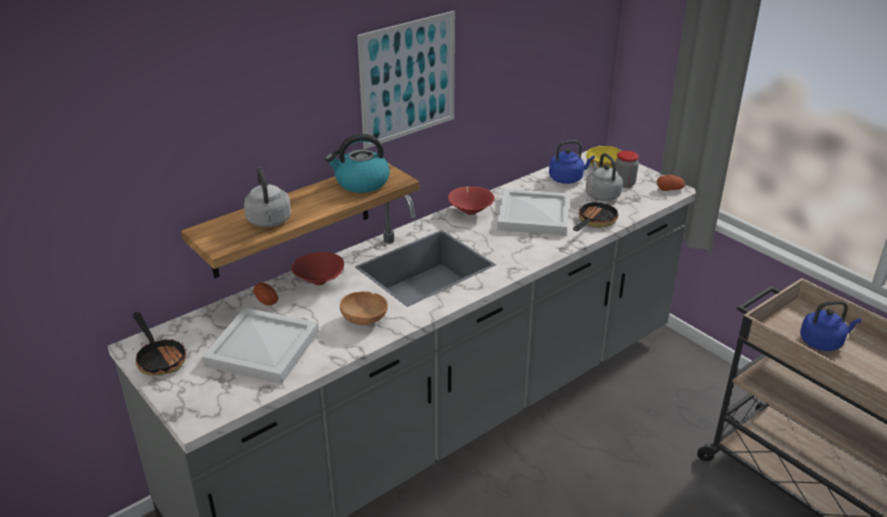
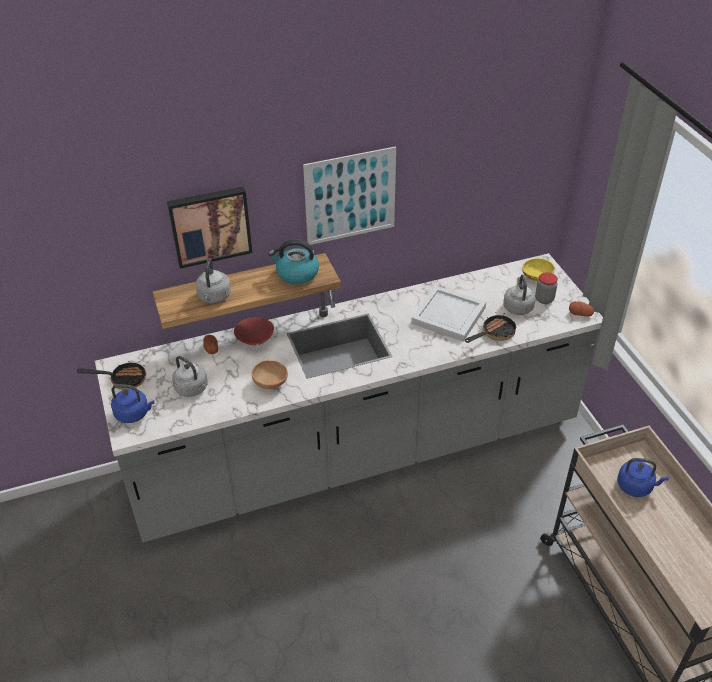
camera: 20 degrees right, 10 degrees up
frying pan [133,312,187,376] -> frying pan turned 75 degrees counterclockwise [77,361,146,390]
white tray [202,308,319,384] -> grey kettle [172,356,208,397]
red bowl [448,186,494,215] -> none
blue kettle [549,140,595,184] -> blue kettle moved to [111,384,154,423]
none -> picture [167,187,252,269]

